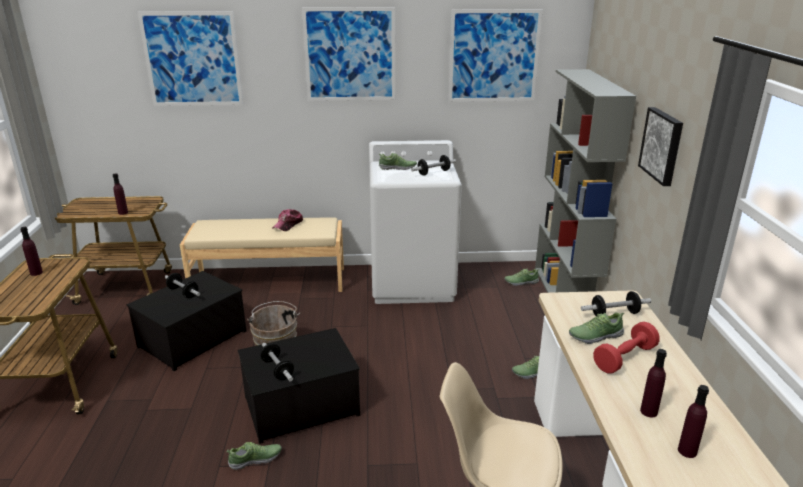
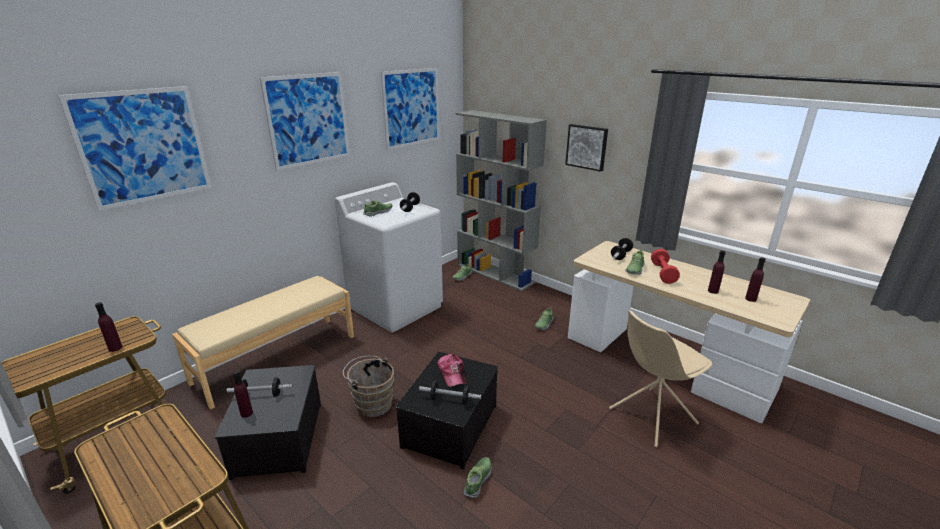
camera: 45 degrees left, 0 degrees up
purple bottle [20,227,43,276] -> purple bottle moved to [233,371,253,418]
cap [273,209,303,231] -> cap moved to [438,354,467,387]

